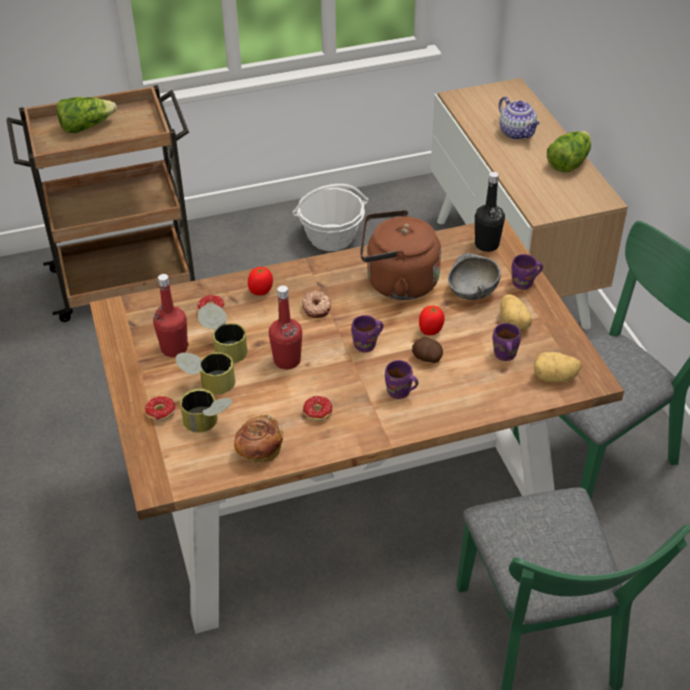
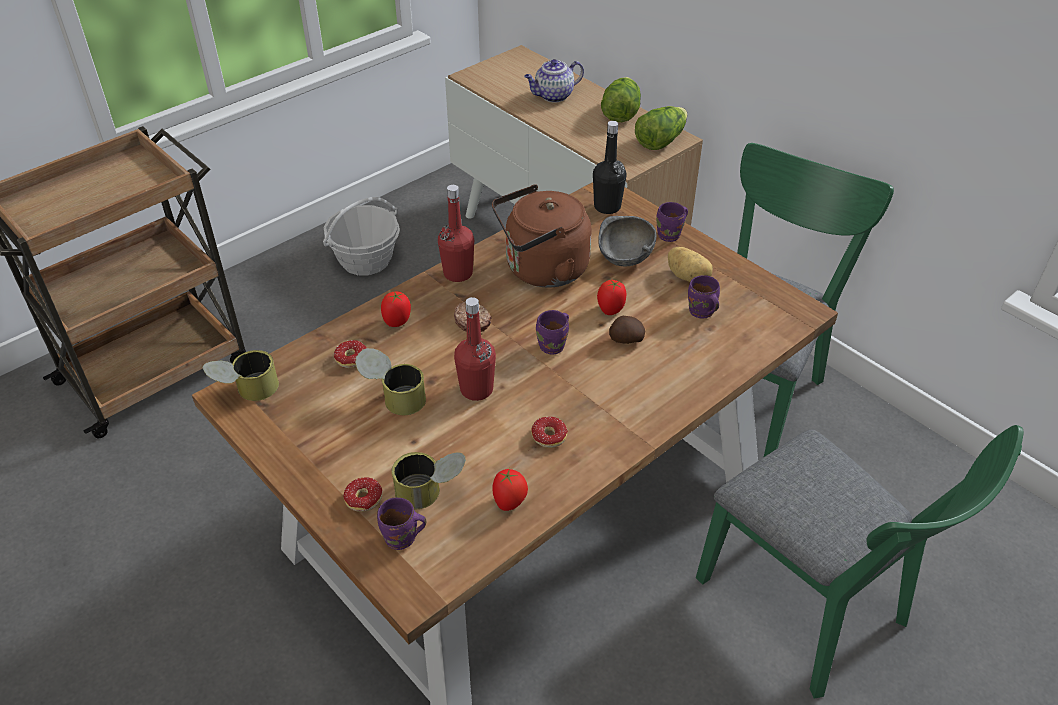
camera: 25 degrees left, 0 degrees up
lettuce [56,97,117,133] -> lettuce moved to [635,106,687,150]
red bottle [153,274,189,357] -> red bottle moved to [438,185,474,282]
can [176,352,235,395] -> can moved to [202,350,279,401]
bread [234,415,283,463] -> tomato [492,468,528,511]
purple mug [385,360,418,399] -> purple mug moved to [377,497,427,550]
teapot [499,96,540,139] -> teapot turned 120 degrees clockwise [524,59,584,103]
potato [534,352,582,383] -> none

